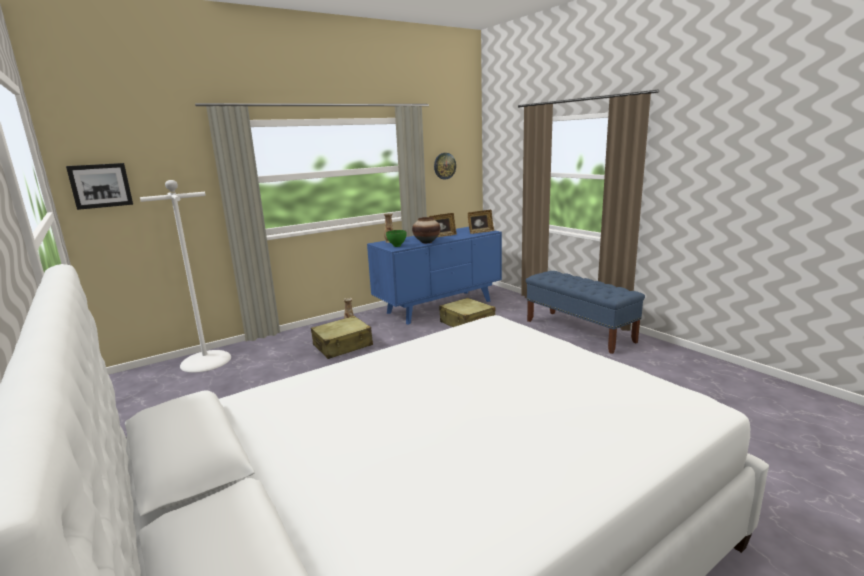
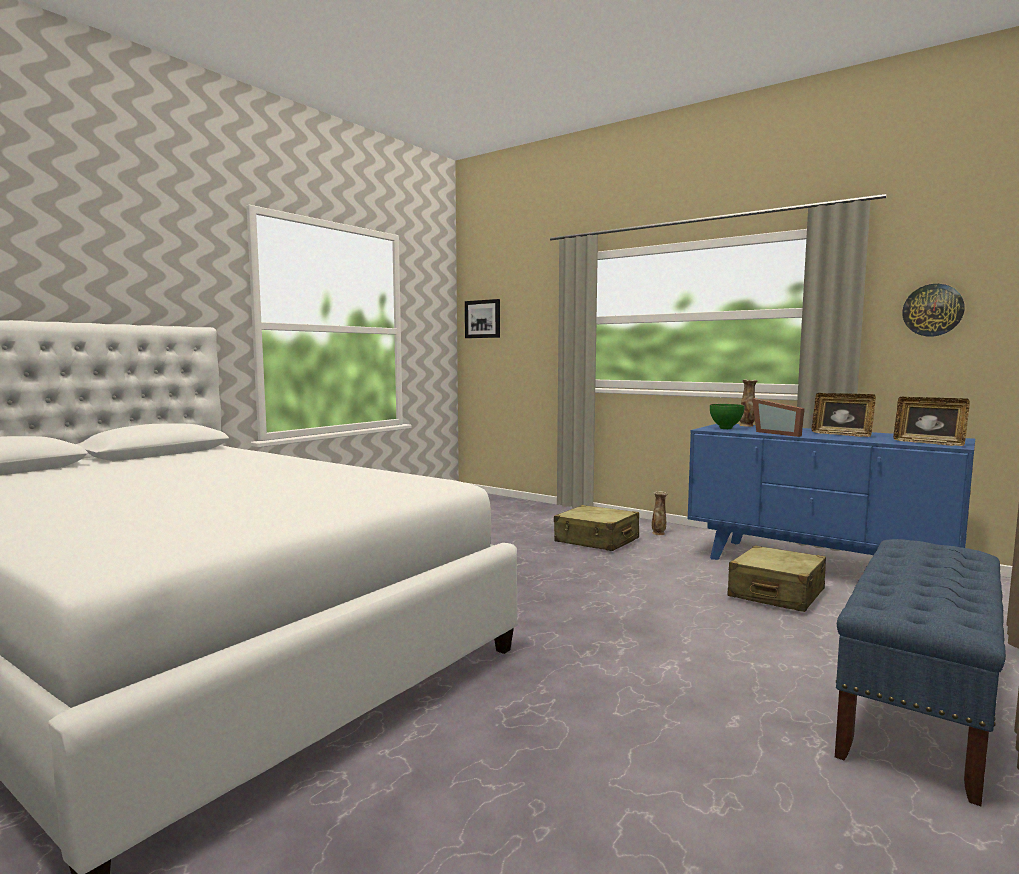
camera: 70 degrees right, 10 degrees down
white clothes rack [140,180,231,373] -> none
vase [412,217,441,243] -> picture frame [752,398,805,437]

